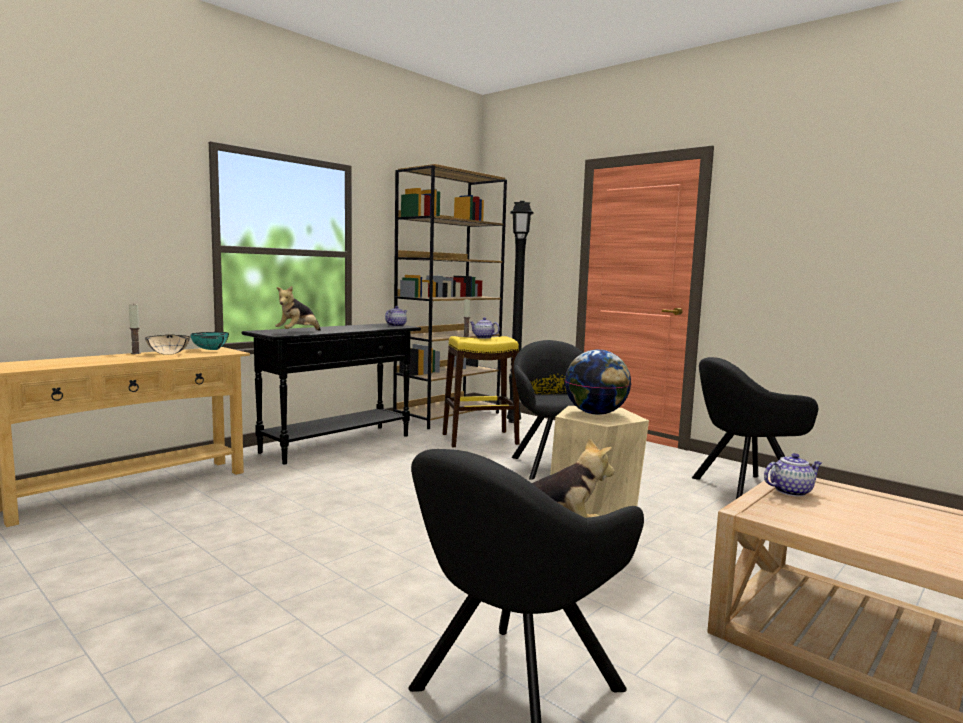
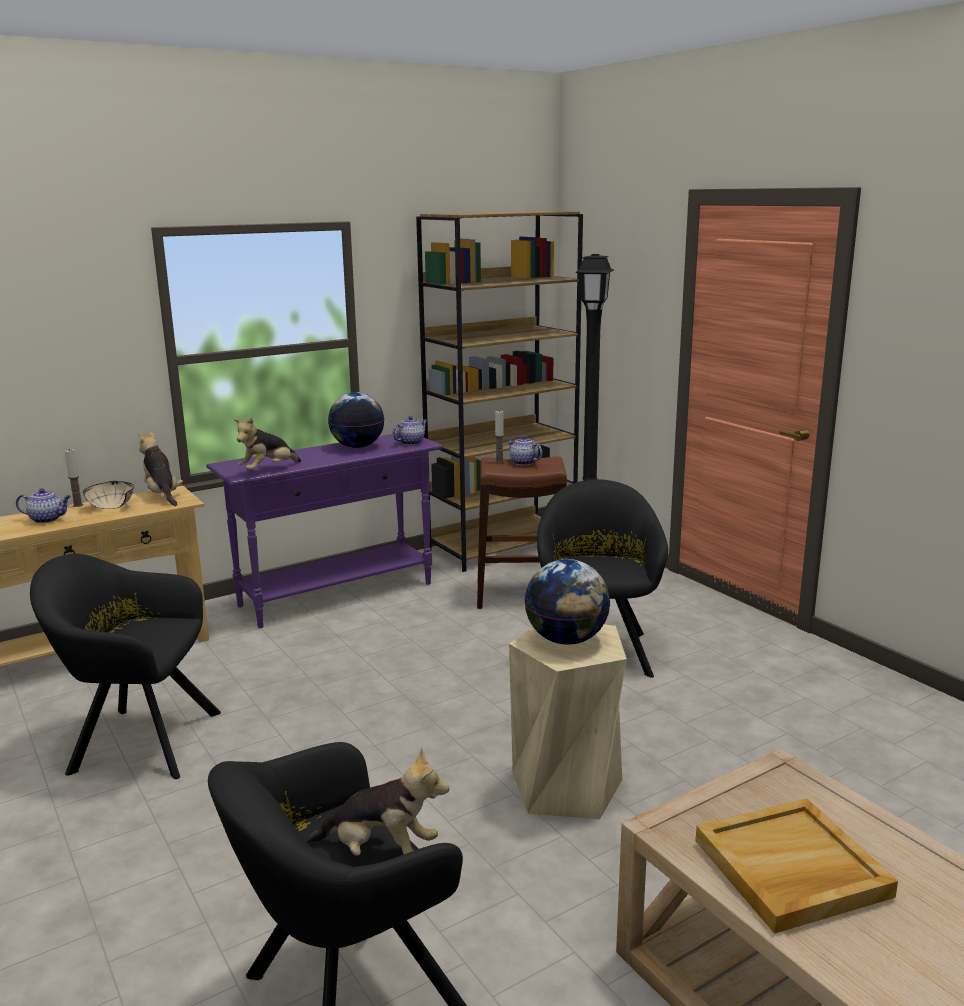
camera: 15 degrees right, 10 degrees up
turquoise bowl [191,332,229,350] -> plush toy [138,431,183,506]
black console table [242,323,421,464] -> purple console table [206,433,443,628]
yellow stool [443,336,519,447] -> brown stool [477,456,567,609]
black armchair [692,357,818,499] -> black armchair moved to [30,554,221,779]
teapot [764,453,822,497] -> teapot moved to [16,488,71,523]
none -> globe [328,392,384,448]
none -> beige tray [696,798,898,934]

